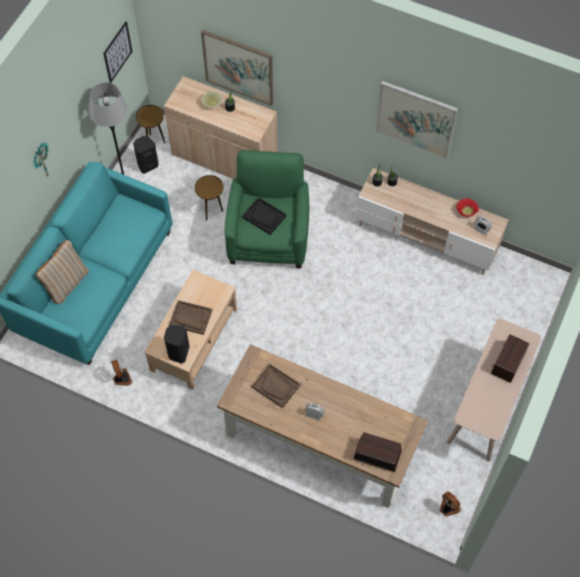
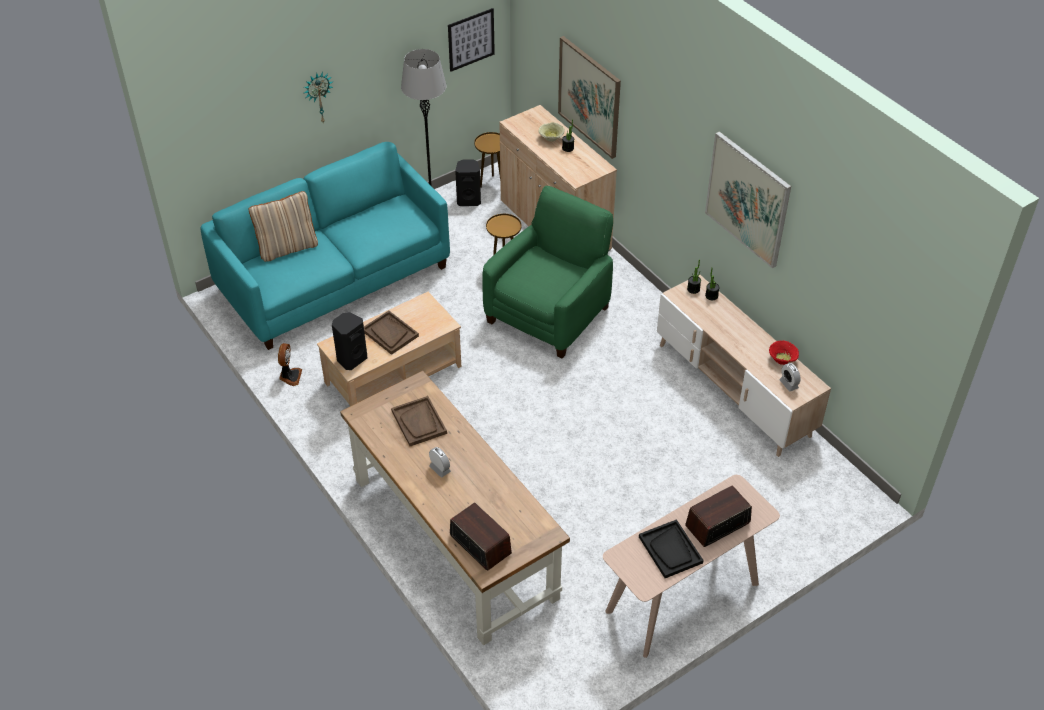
camera: 30 degrees right, 15 degrees down
black tray [242,197,287,235] -> black tray moved to [639,519,704,578]
fan [440,491,461,517] -> none

